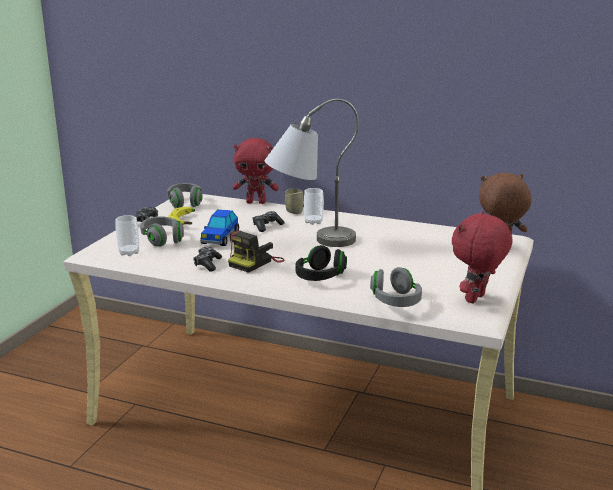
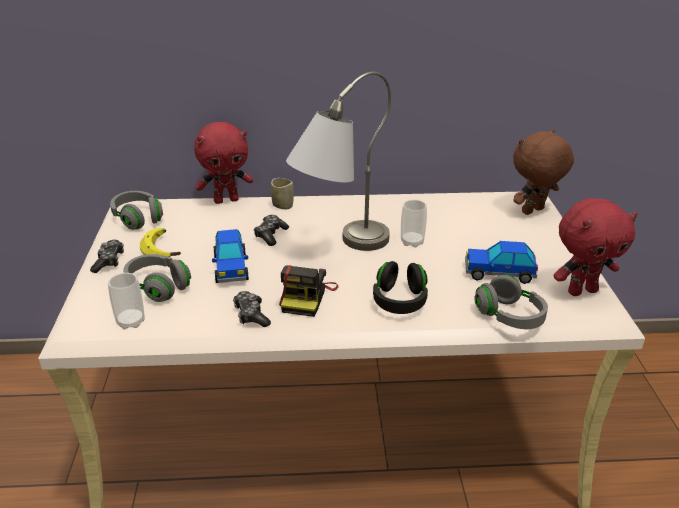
camera: 25 degrees left, 10 degrees up
cup [304,188,324,225] -> cup moved to [401,200,427,248]
red plush toy [452,211,512,303] -> red plush toy turned 120 degrees counterclockwise [553,198,638,296]
none -> toy car [465,241,538,284]

